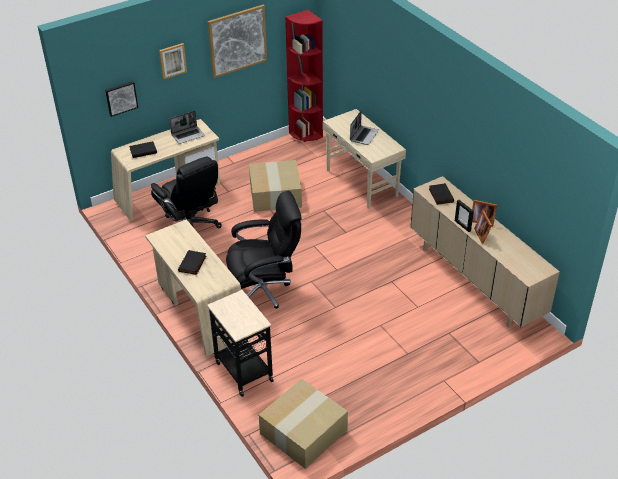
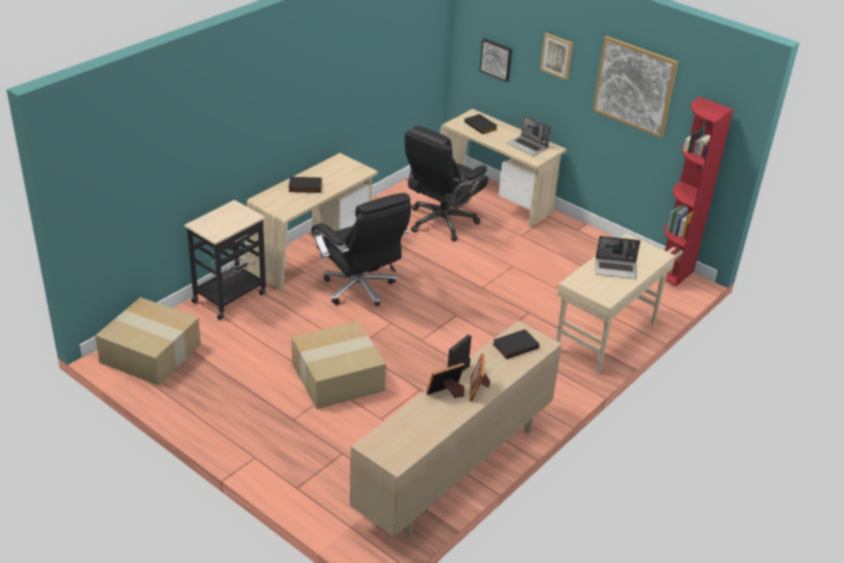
camera: 70 degrees right, 5 degrees down
cardboard box [249,160,302,212] -> cardboard box moved to [291,321,386,409]

